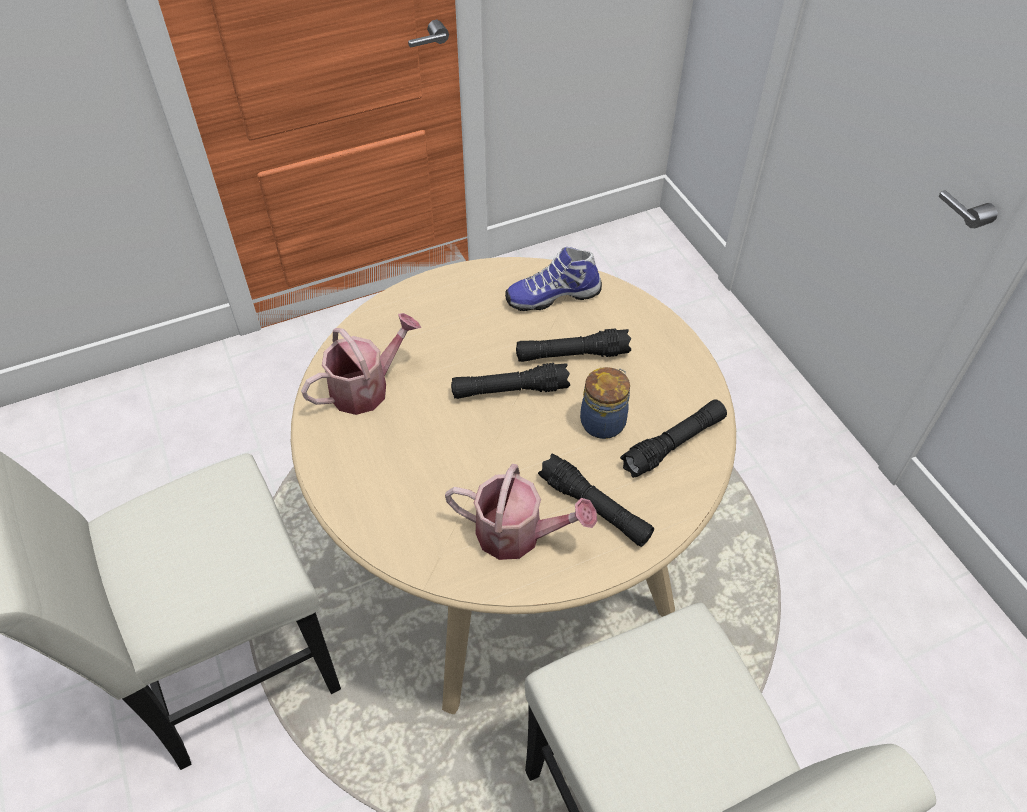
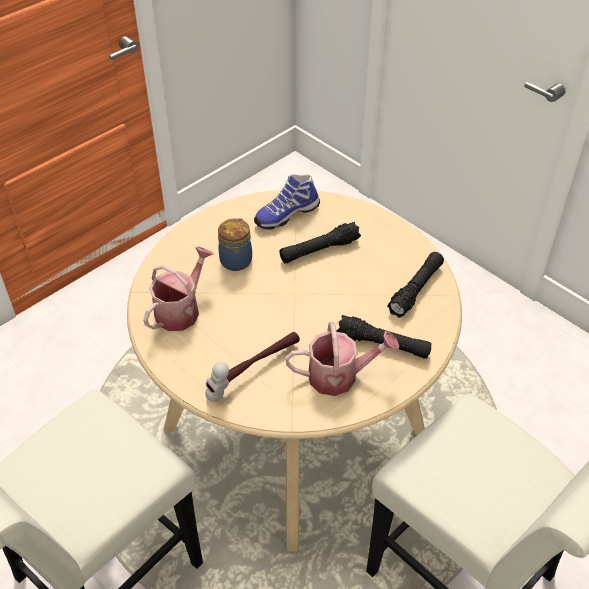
camera: 20 degrees left, 5 degrees down
black flashlight [451,363,570,399] -> none
jar [580,367,630,439] -> jar moved to [218,218,252,271]
none -> hammer [205,332,300,402]

